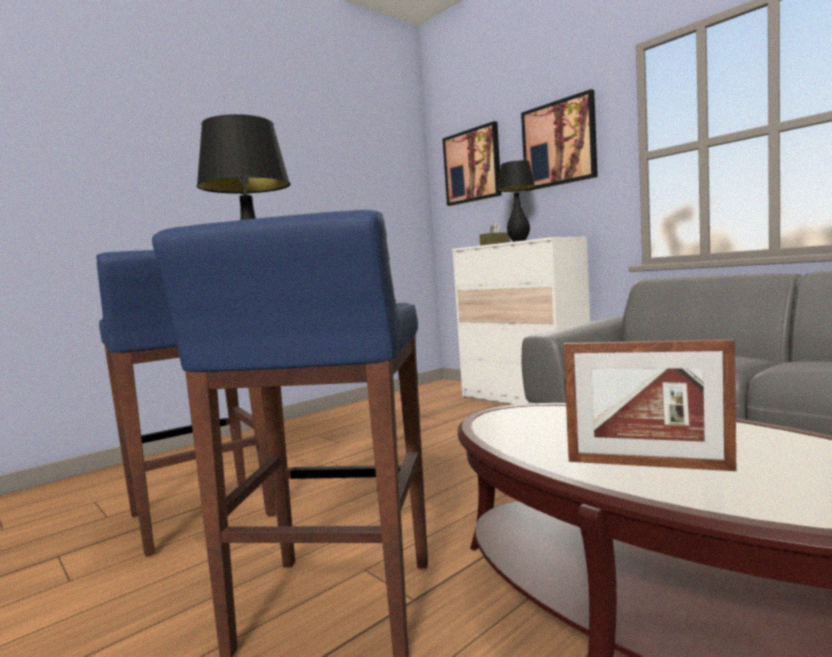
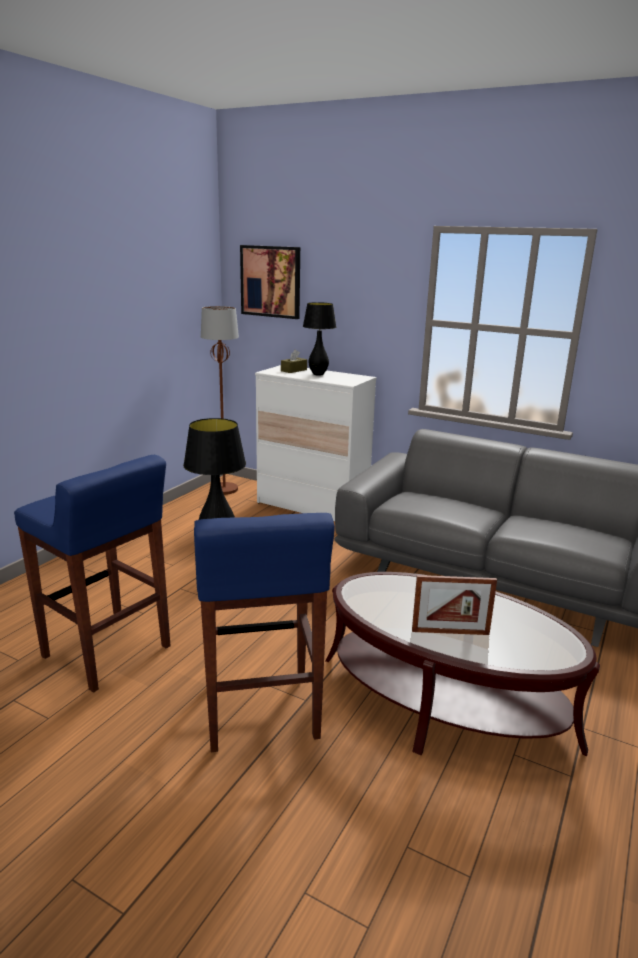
camera: 20 degrees left, 15 degrees up
picture [521,89,598,191] -> none
none -> brown floor lamp [201,306,239,495]

